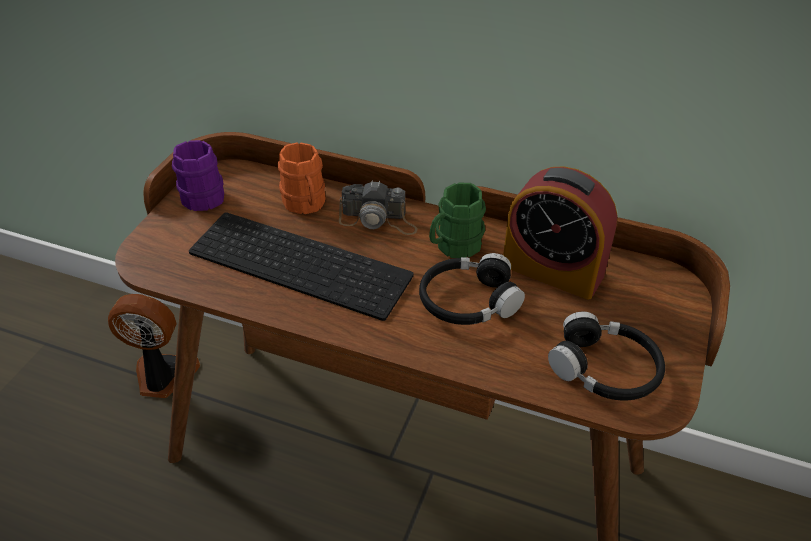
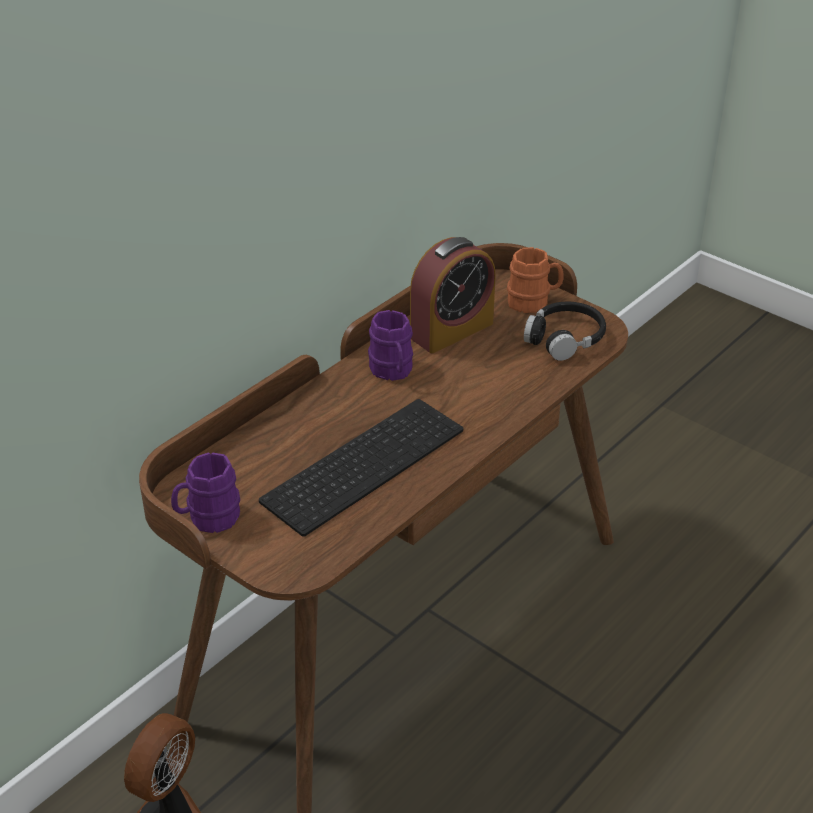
camera: 70 degrees left, 5 degrees down
orange mug [278,142,326,214] -> orange mug moved to [507,247,564,313]
camera [339,180,418,235] -> none
black headphones [419,253,525,325] -> none
green mug [429,182,486,258] -> purple mug [368,310,413,381]

